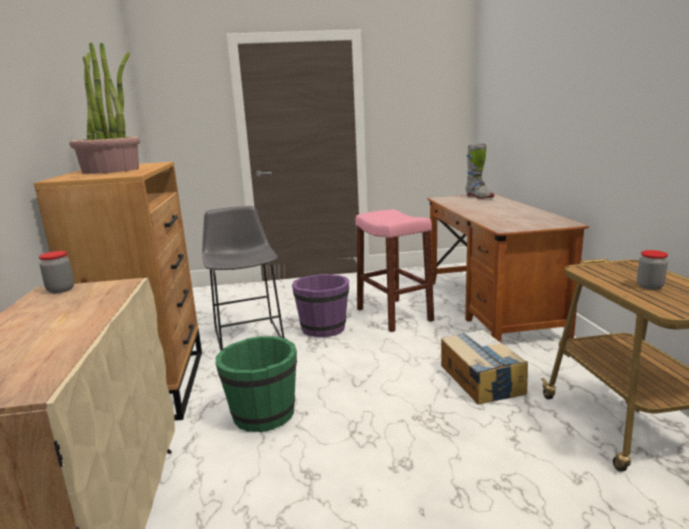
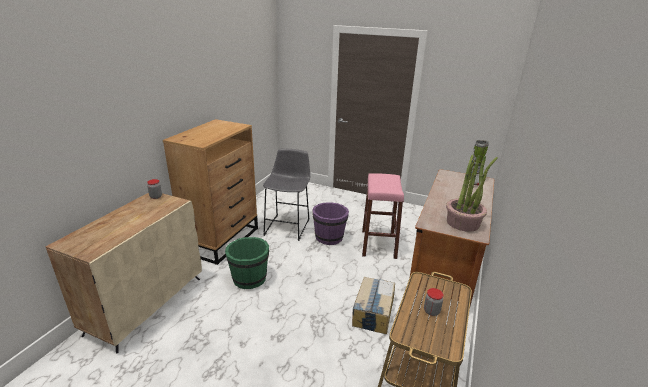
camera: 30 degrees right, 10 degrees up
potted plant [69,42,140,174] -> potted plant moved to [446,155,498,232]

